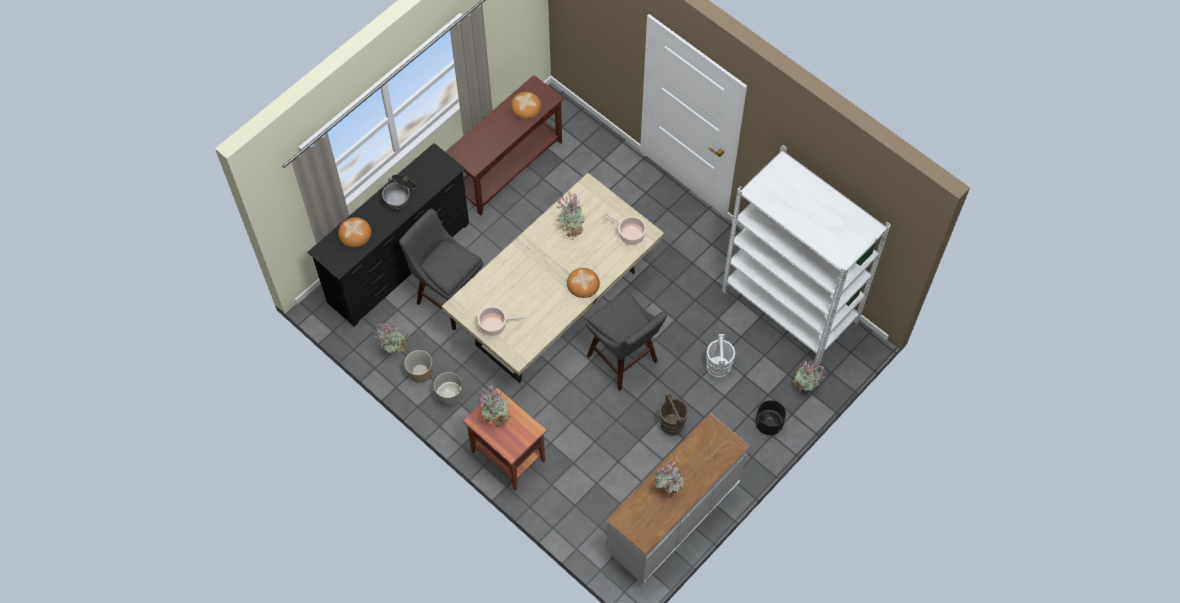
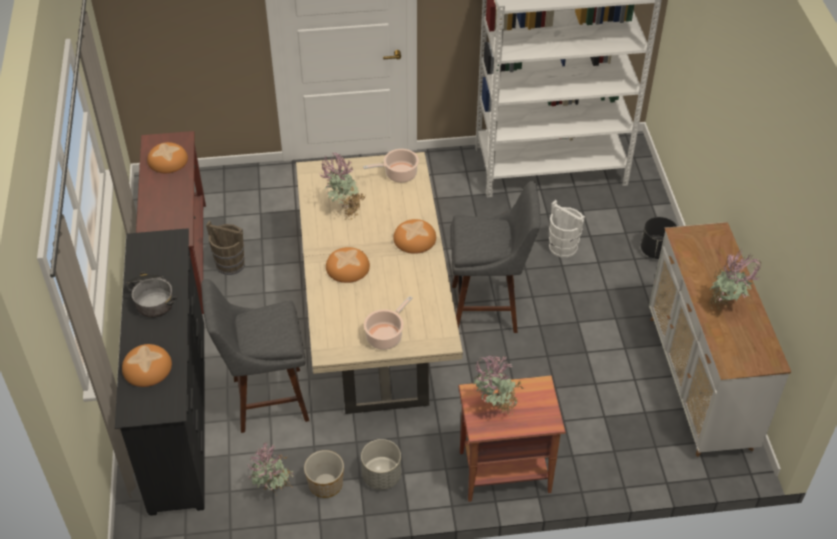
camera: 50 degrees left, 15 degrees down
brown bucket [659,393,688,436] -> brown bucket moved to [206,221,245,275]
potted plant [792,360,826,392] -> none
none -> bread [326,247,370,283]

